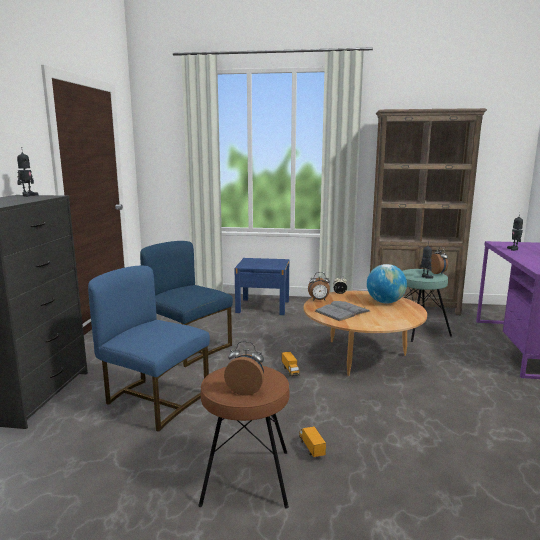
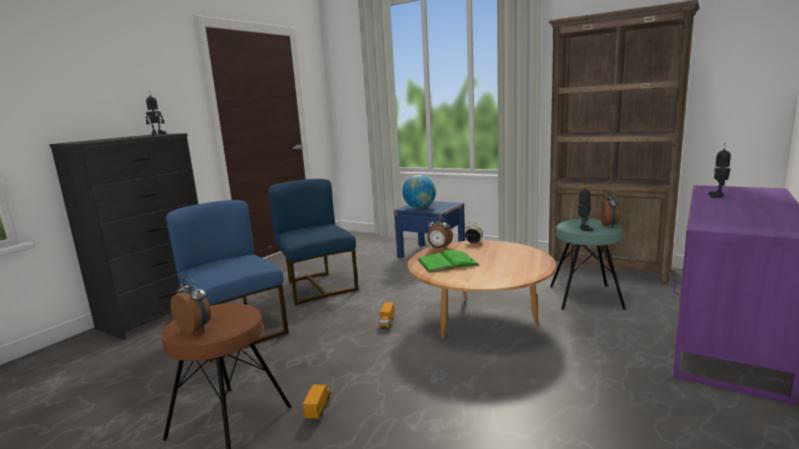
camera: 25 degrees right, 0 degrees up
grey book [315,301,370,321] -> green book [417,250,479,273]
globe [367,264,407,304] -> globe moved to [402,175,436,209]

